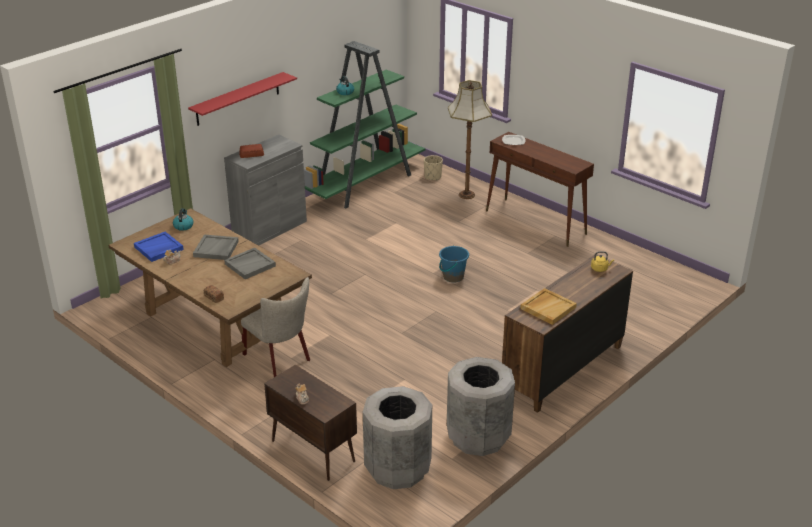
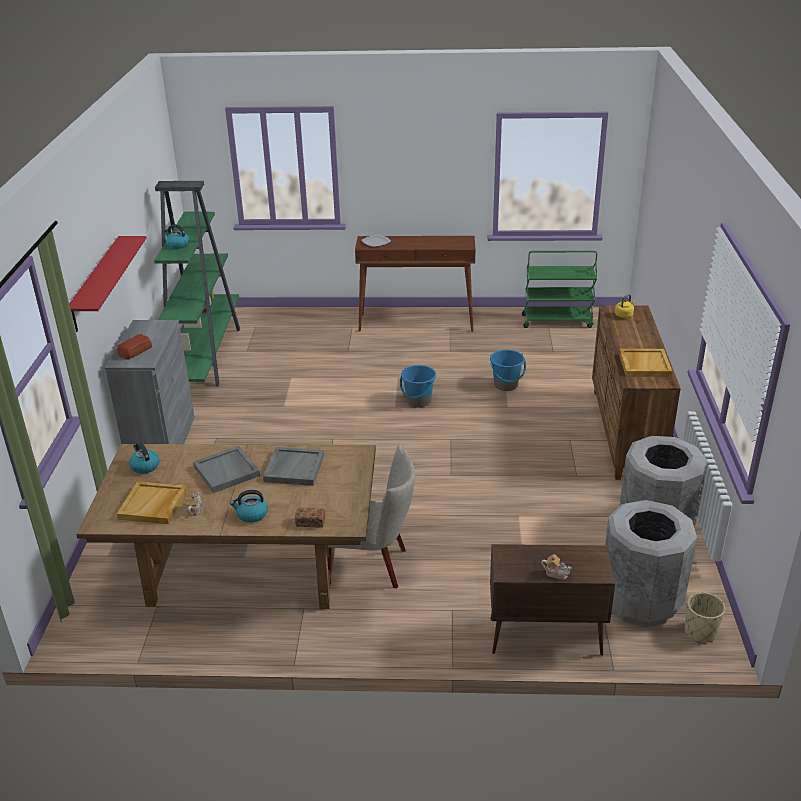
camera: 40 degrees left, 0 degrees up
blue tray [134,232,184,262] -> beige tray [117,481,187,524]
beige planter [424,155,443,181] -> beige planter moved to [685,592,725,643]
floor lamp [448,80,492,199] -> none
none -> kettle [230,490,268,523]
none -> blue bucket [490,350,526,391]
none -> green cart [522,251,597,328]

